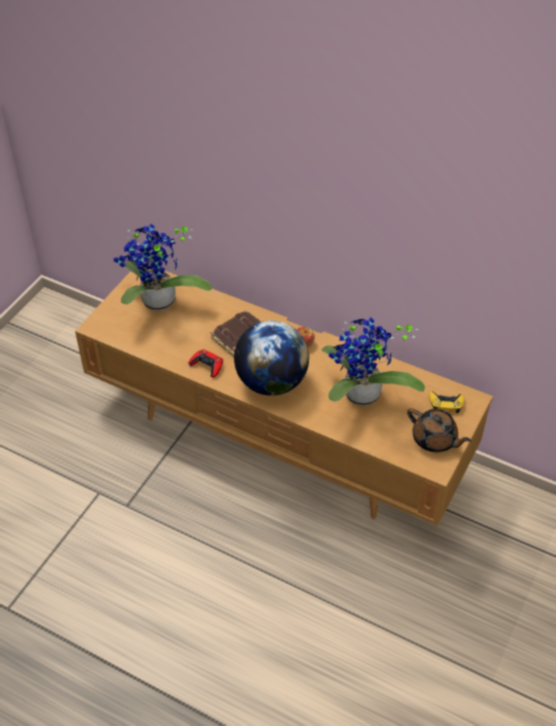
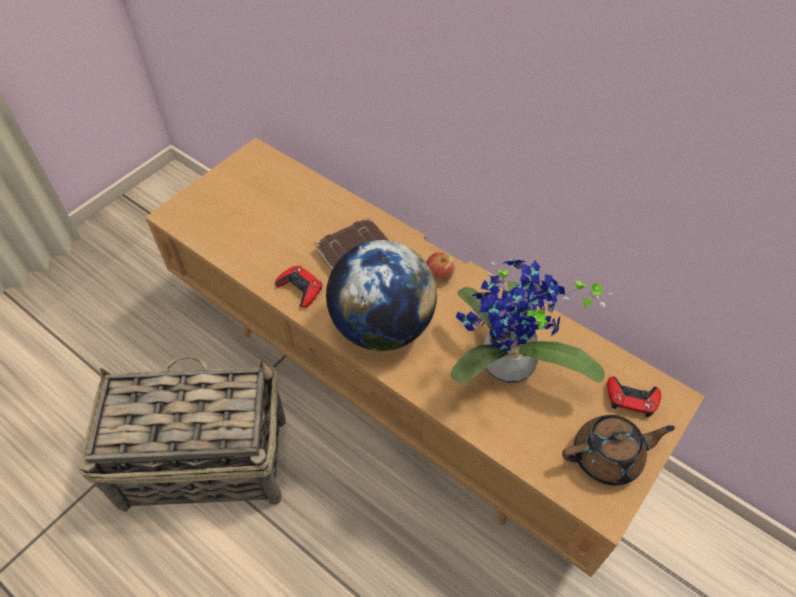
camera: 10 degrees right, 5 degrees up
potted plant [114,224,212,311] -> none
brown teapot [407,408,472,452] -> brown teapot turned 60 degrees counterclockwise [562,415,675,485]
yellow game controller [429,392,464,413] -> red game controller [607,376,661,417]
none -> basket [79,356,286,512]

